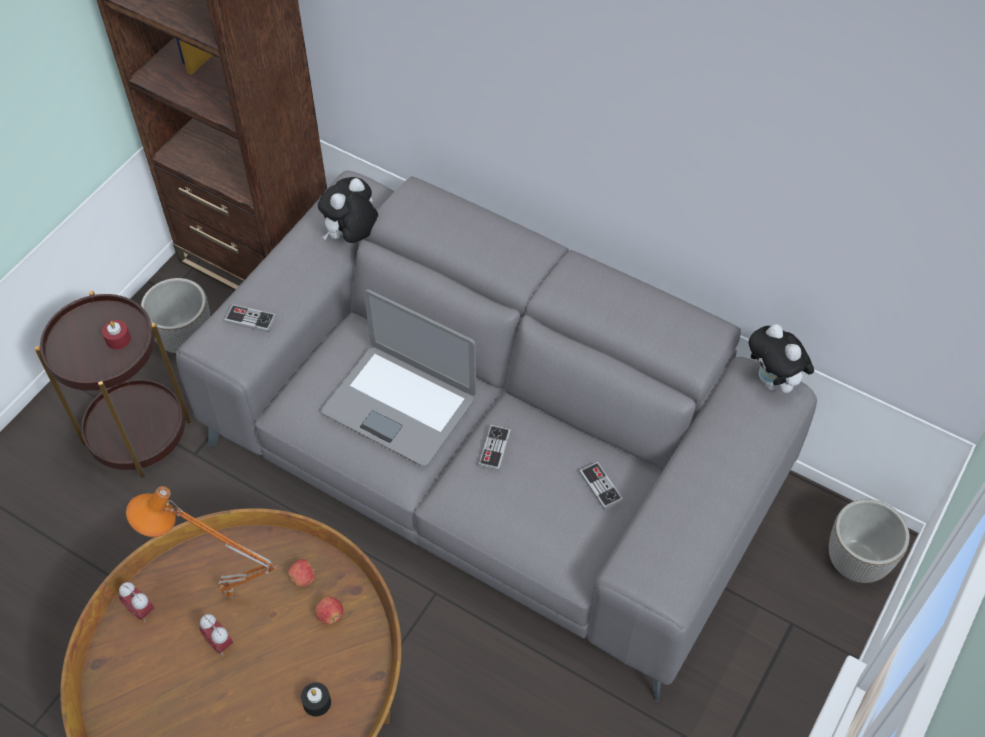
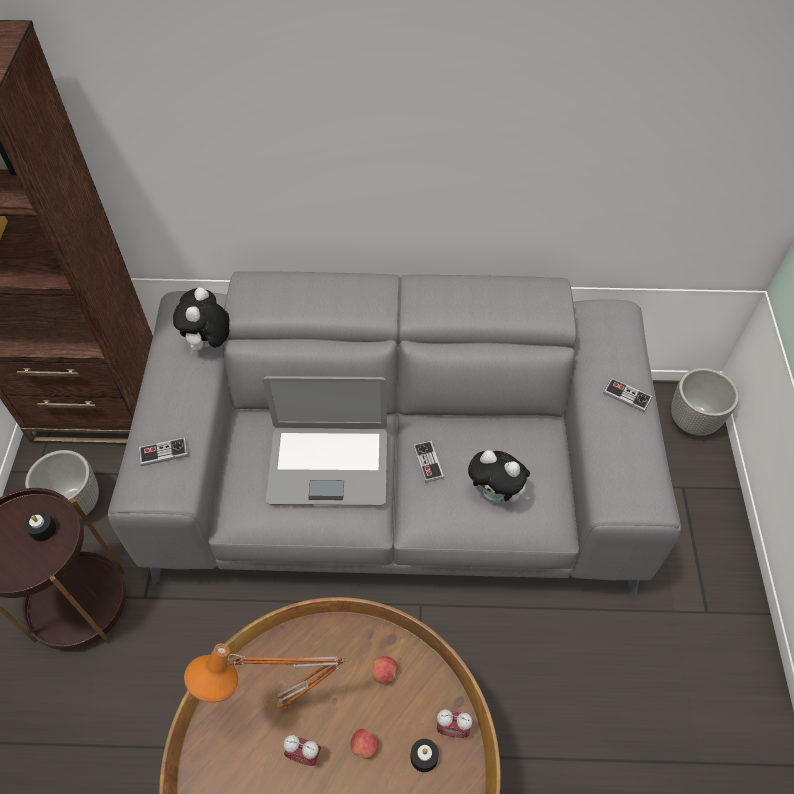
camera: 30 degrees left, 0 degrees up
red candle [102,320,131,349] -> black candle [24,511,56,541]
alarm clock [119,582,154,622] -> alarm clock moved to [437,709,472,738]
apple [288,559,315,587] -> apple moved to [350,729,379,759]
game controller [579,462,623,510] -> game controller moved to [603,378,652,412]
plush toy [749,324,814,395] -> plush toy moved to [468,450,530,503]

